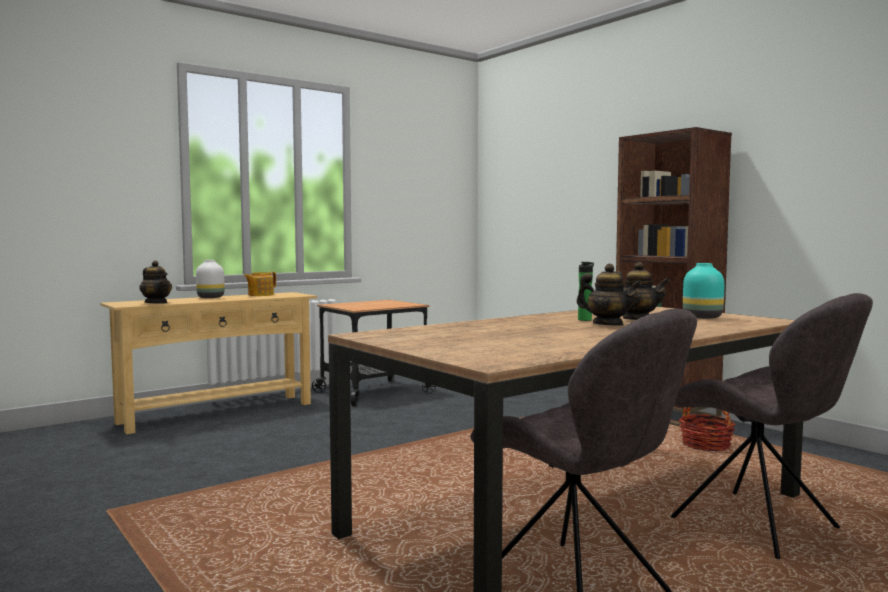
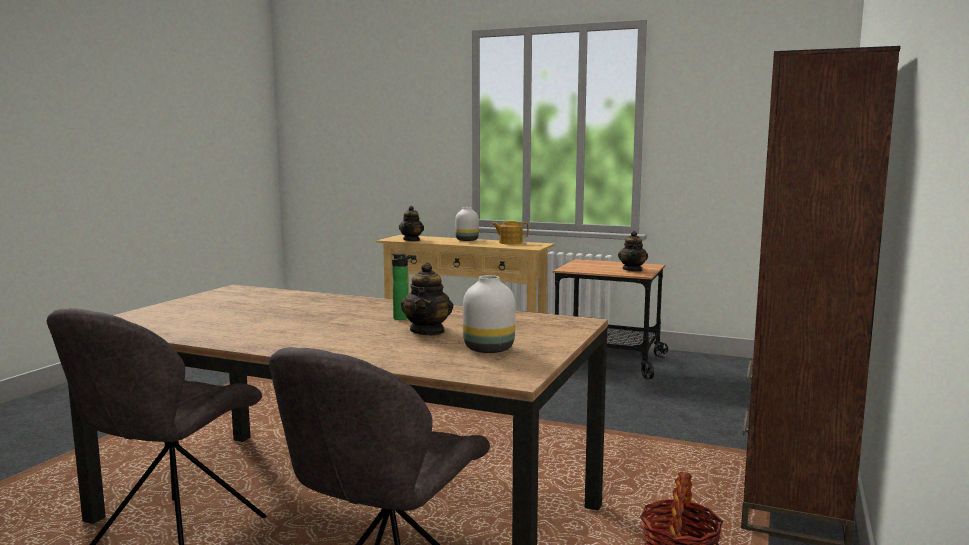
camera: 60 degrees right, 5 degrees up
teapot [577,263,642,325] -> teapot moved to [618,231,648,272]
turquoise vase [683,263,725,319] -> white vase [463,275,515,353]

